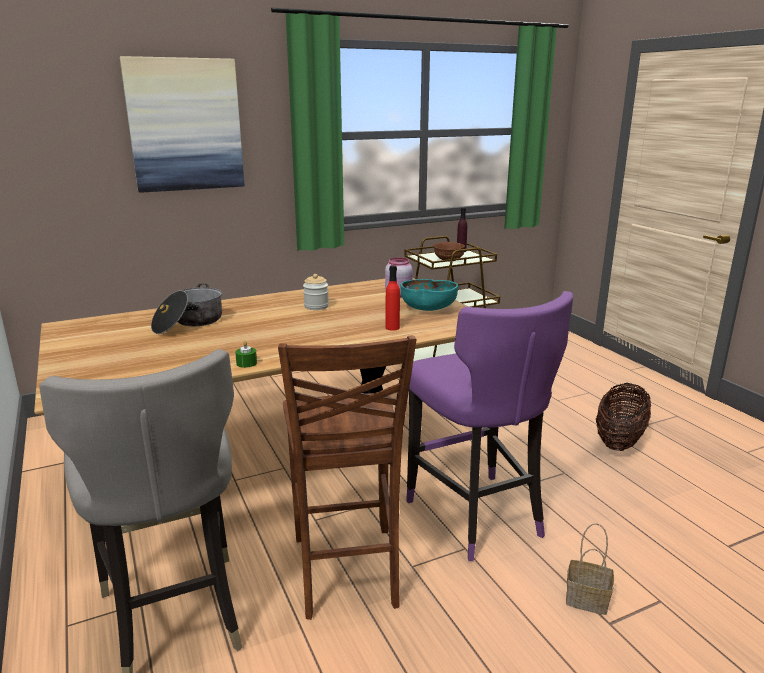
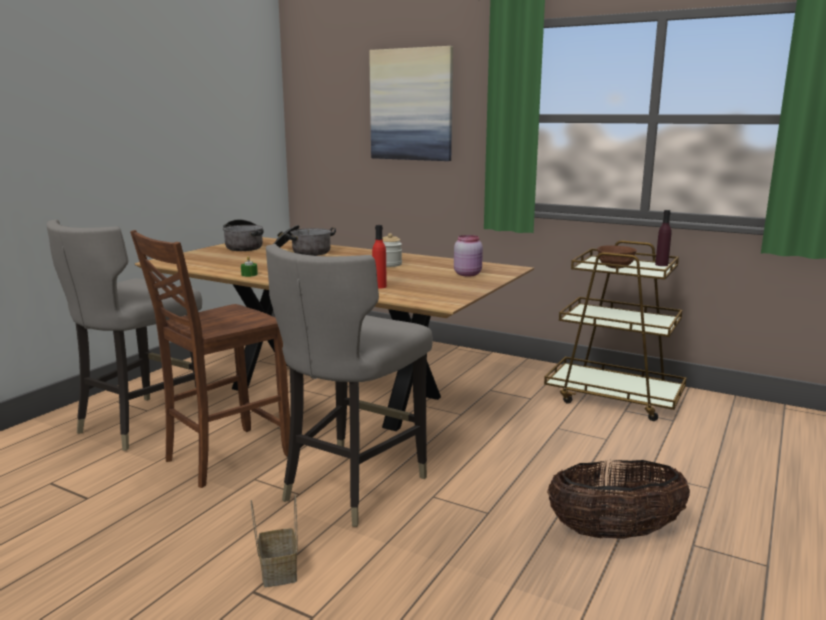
camera: 55 degrees right, 5 degrees down
turquoise bowl [400,279,458,311] -> none
purple stool [406,291,573,561] -> grey stool [266,244,433,527]
none -> cooking pot [223,219,264,251]

